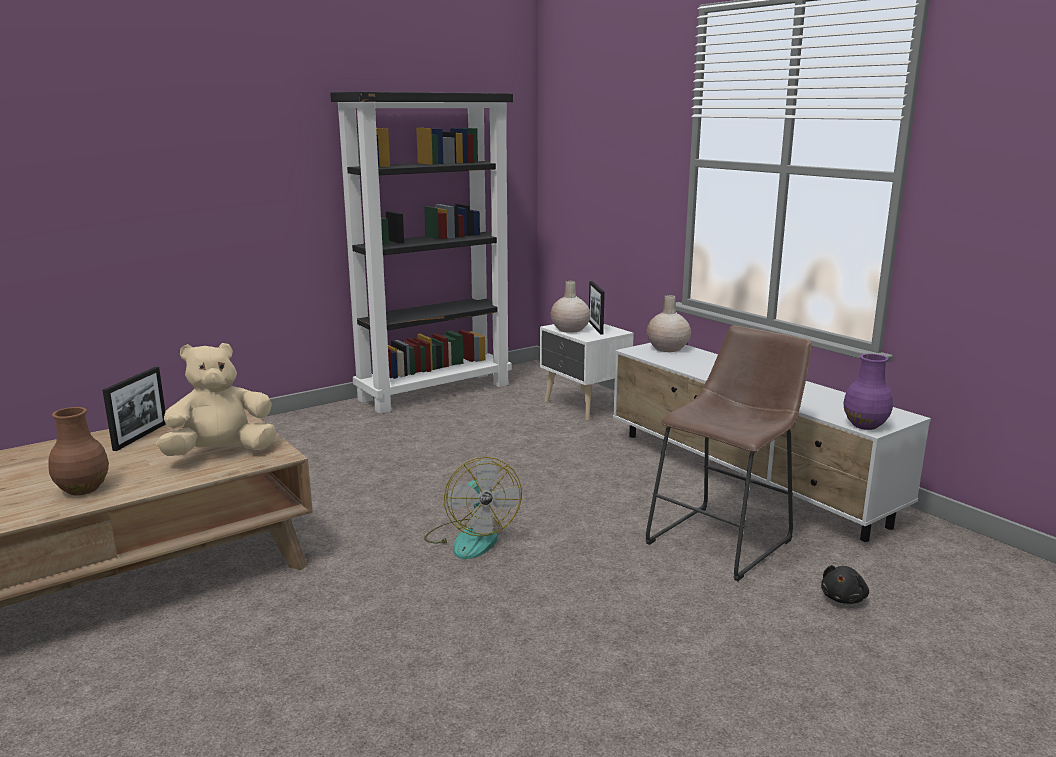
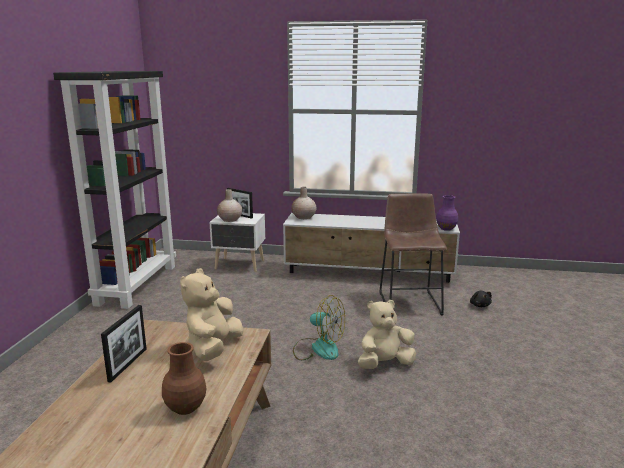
camera: 45 degrees left, 0 degrees up
picture frame [103,367,166,451] -> picture frame turned 45 degrees clockwise [101,305,147,383]
none -> beige plush toy [358,300,416,369]

